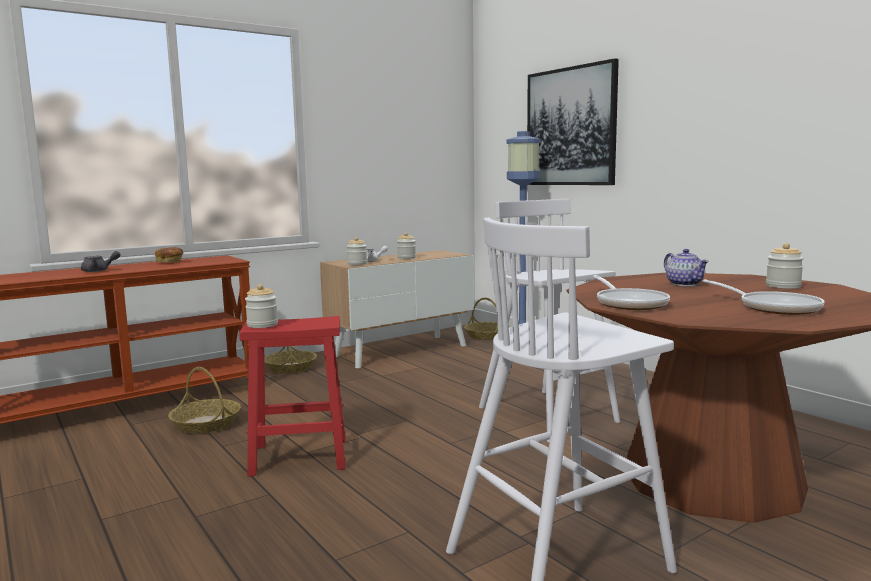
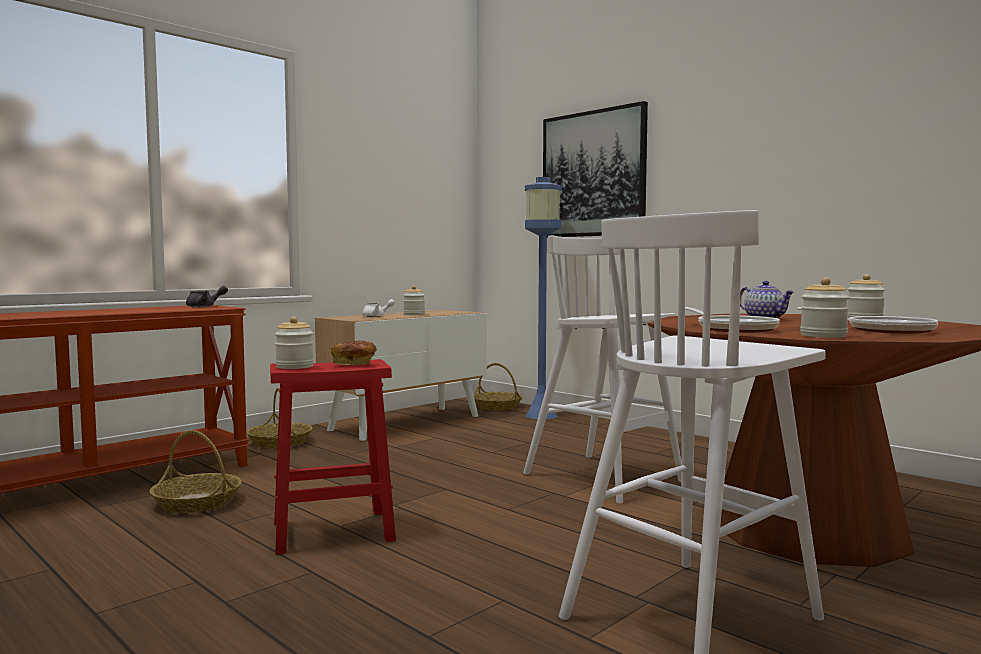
camera: 10 degrees left, 5 degrees down
grey teapot [81,251,121,272] -> grey teapot moved to [186,286,228,307]
bread [155,247,184,262] -> bread moved to [331,341,377,365]
jar [346,237,367,265] -> jar moved to [800,277,849,338]

